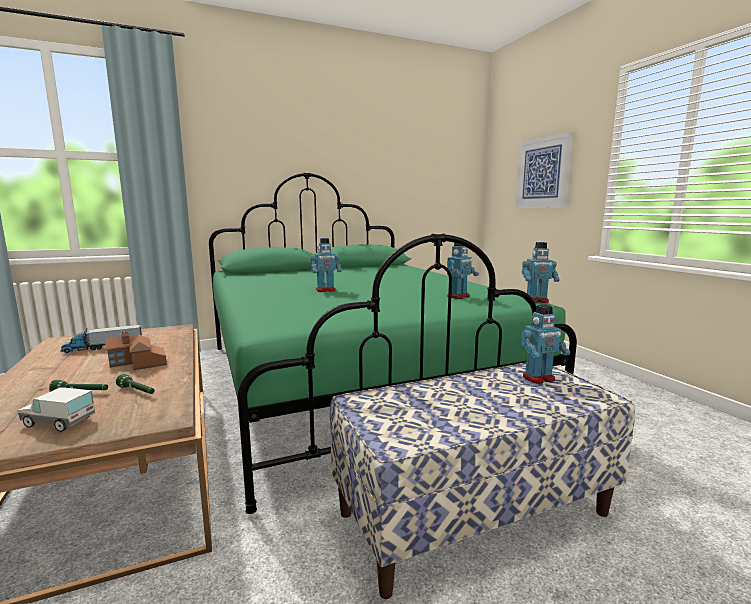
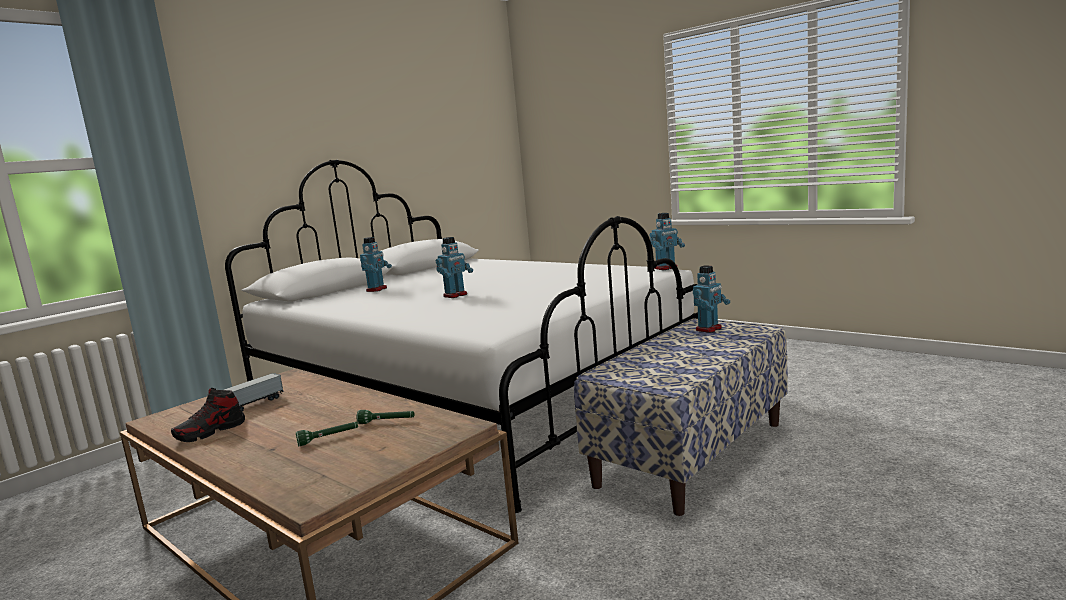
camera: 25 degrees left, 0 degrees up
toy truck [17,387,95,432] -> none
toy house [105,331,167,370] -> none
green bed [209,173,577,514] -> white bed [225,159,698,513]
toy robot [447,243,479,299] -> toy robot moved to [360,237,392,292]
picture [515,132,573,207] -> none
none -> shoe [171,388,245,442]

